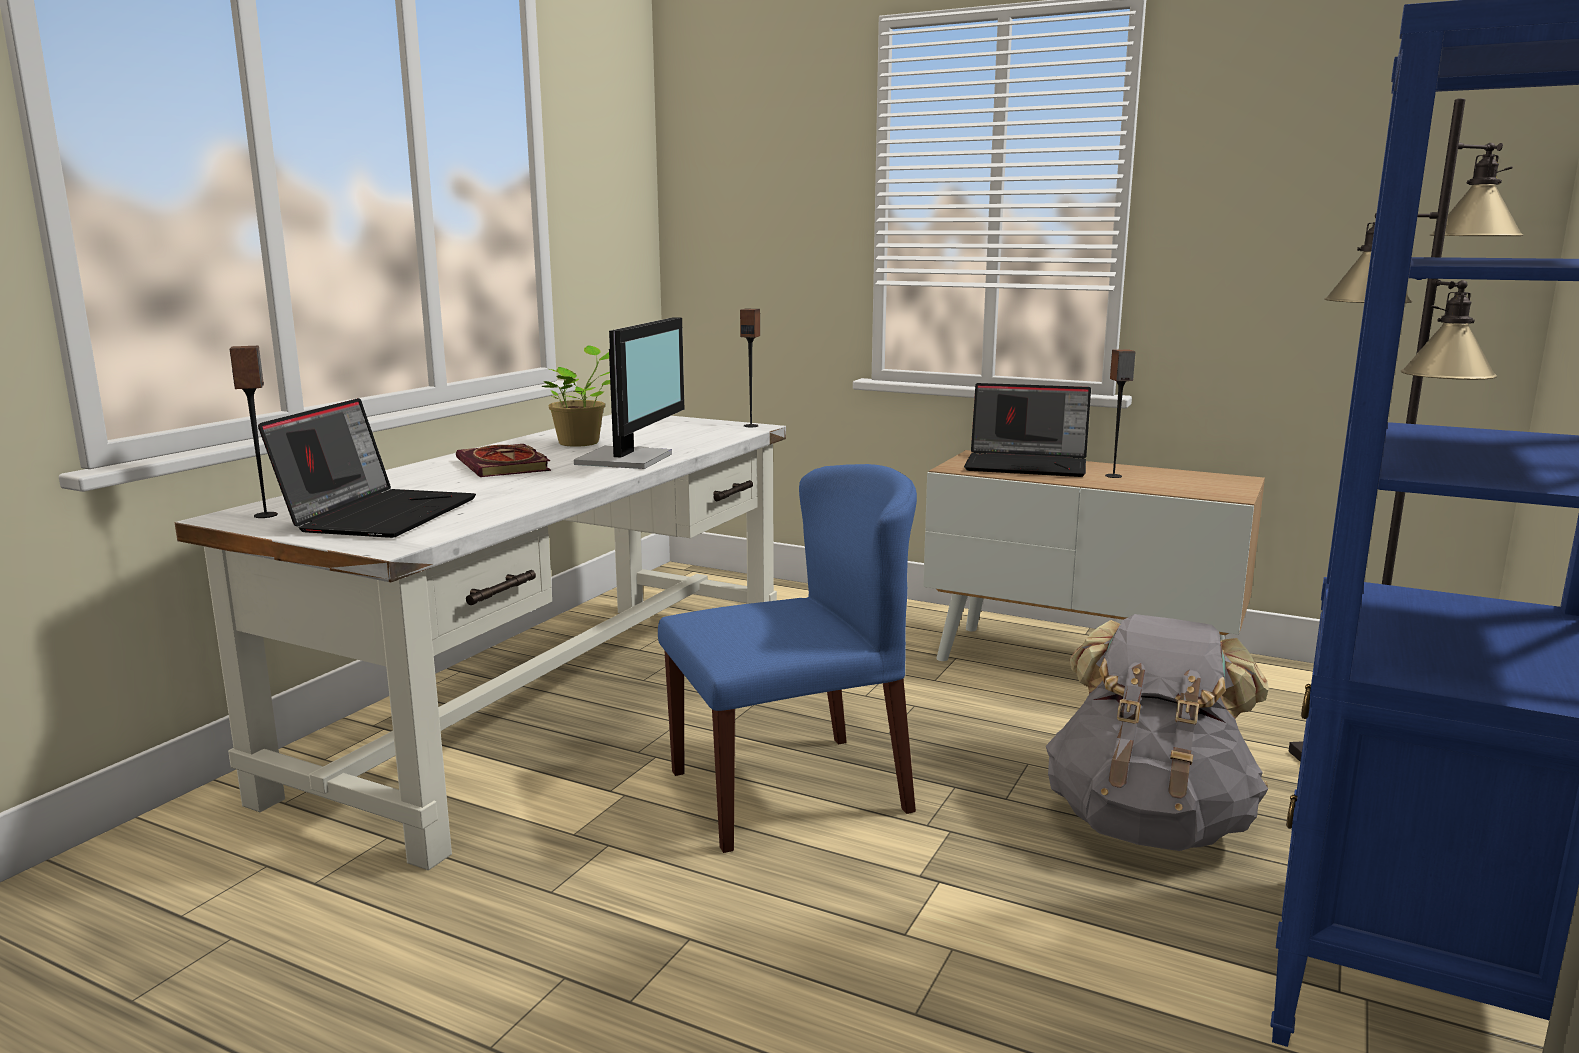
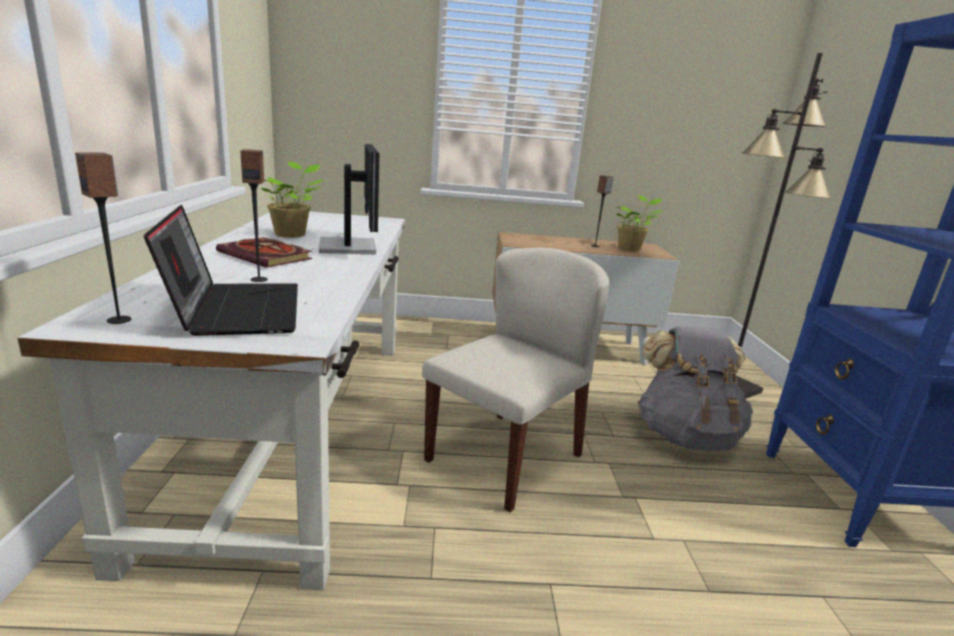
camera: 30 degrees left, 5 degrees up
blue chair [658,464,917,853] -> beige chair [422,248,609,512]
speaker [740,309,760,427] -> speaker moved to [240,149,268,282]
laptop [964,383,1091,477] -> none
none -> potted plant [616,195,664,251]

